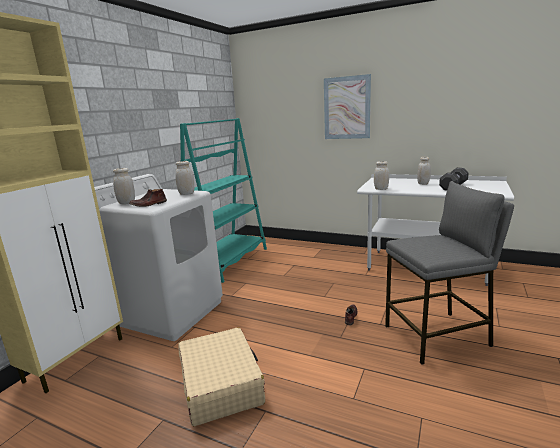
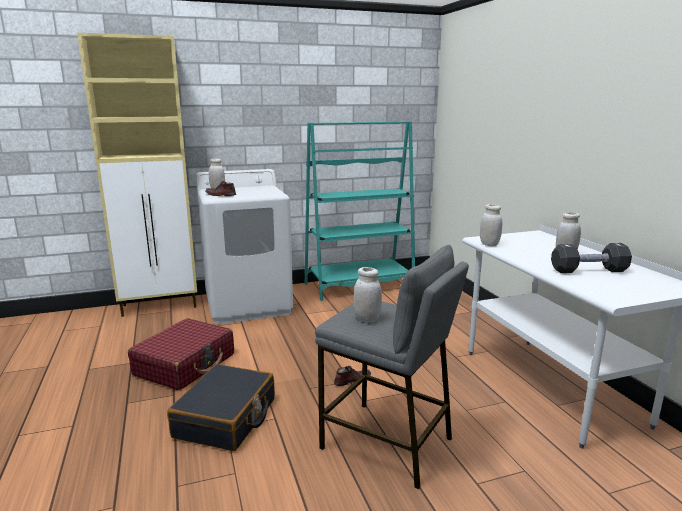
camera: 45 degrees right, 0 degrees up
white jar [176,161,194,195] -> white jar moved to [354,267,382,323]
beige suitcase [178,327,265,426] -> red suitcase [128,318,234,391]
picture [324,74,371,139] -> none
none -> black suitcase [167,364,275,451]

